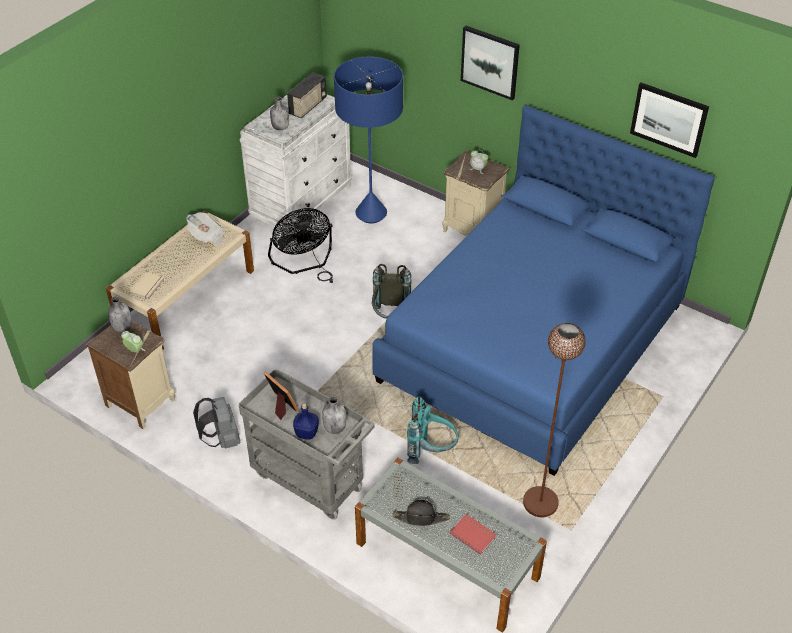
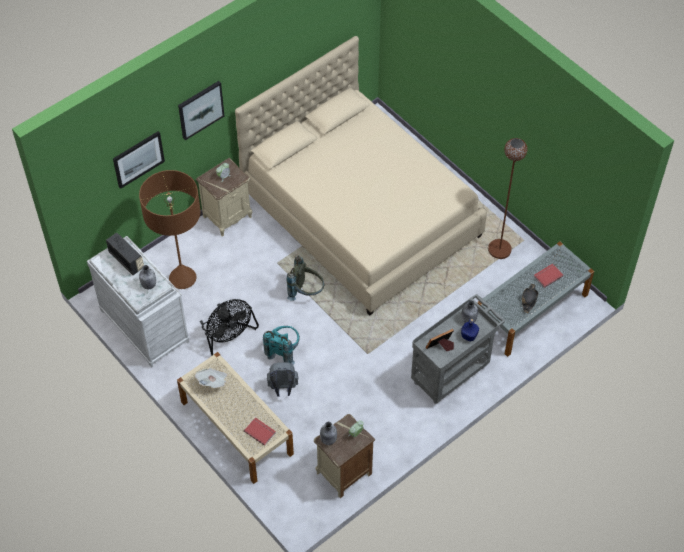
camera: 75 degrees left, 10 degrees up
beige book [129,271,165,300] -> red book [244,417,276,446]
grey backpack [193,397,240,449] -> grey backpack moved to [267,362,298,397]
black fan [268,208,333,283] -> black fan turned 120 degrees counterclockwise [200,299,259,356]
blue floor lamp [334,57,403,224] -> brown floor lamp [139,170,201,289]
blue bed [372,105,715,476] -> beige bed [235,36,487,315]
turquoise backpack [407,396,459,464] -> turquoise backpack moved to [263,326,300,365]
picture [630,83,709,158] -> picture moved to [113,131,165,189]

